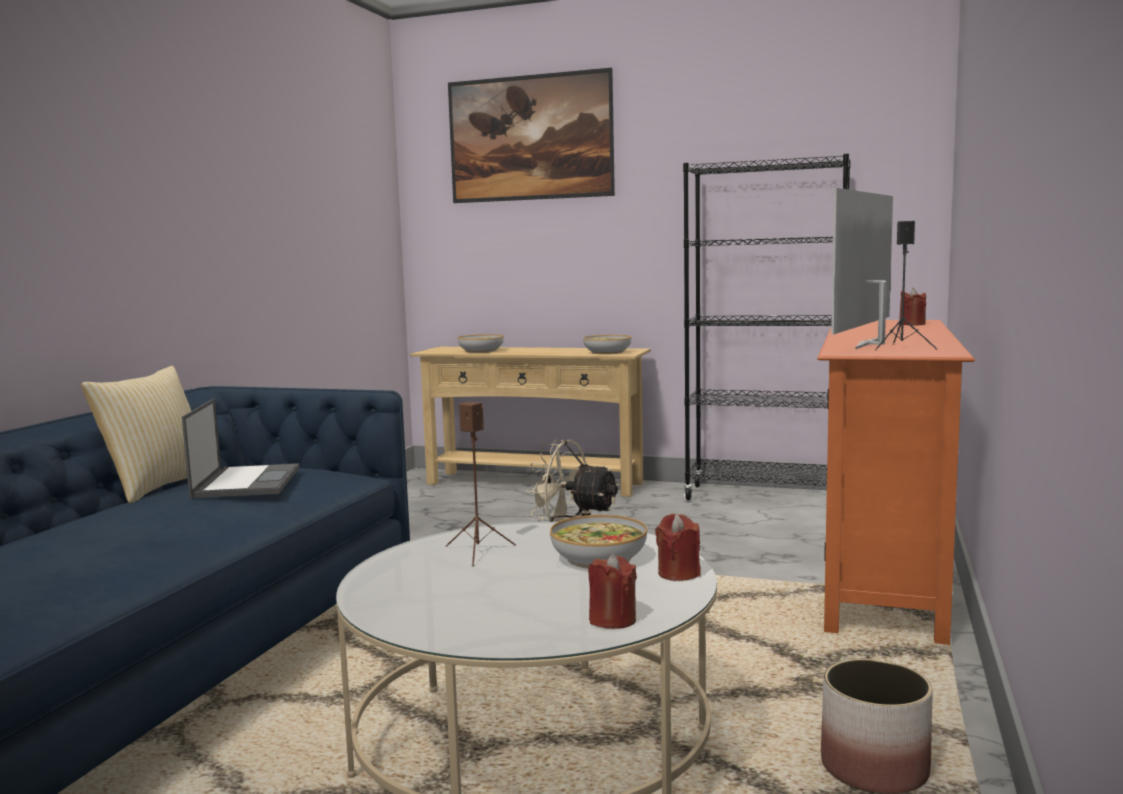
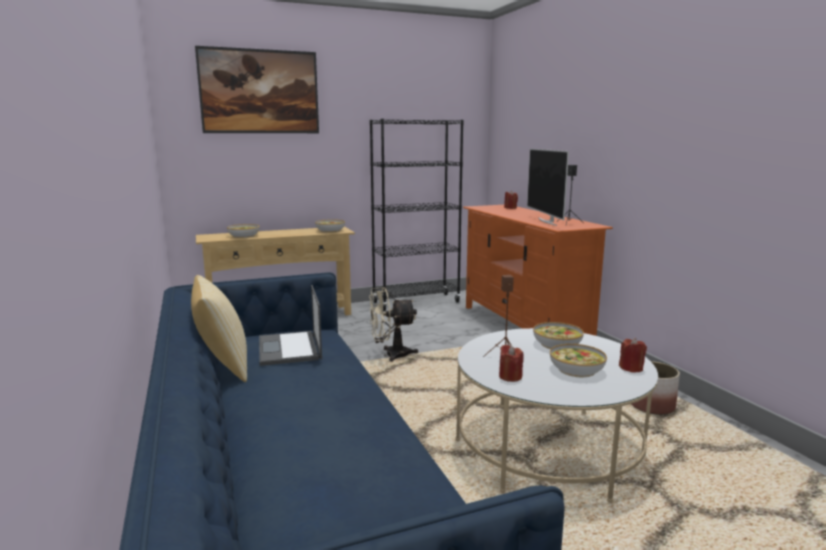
camera: 40 degrees left, 5 degrees up
laptop [182,399,300,498] -> laptop turned 150 degrees counterclockwise [259,285,322,366]
red candle [655,514,701,581] -> red candle moved to [499,345,524,382]
none -> bowl [550,344,607,378]

